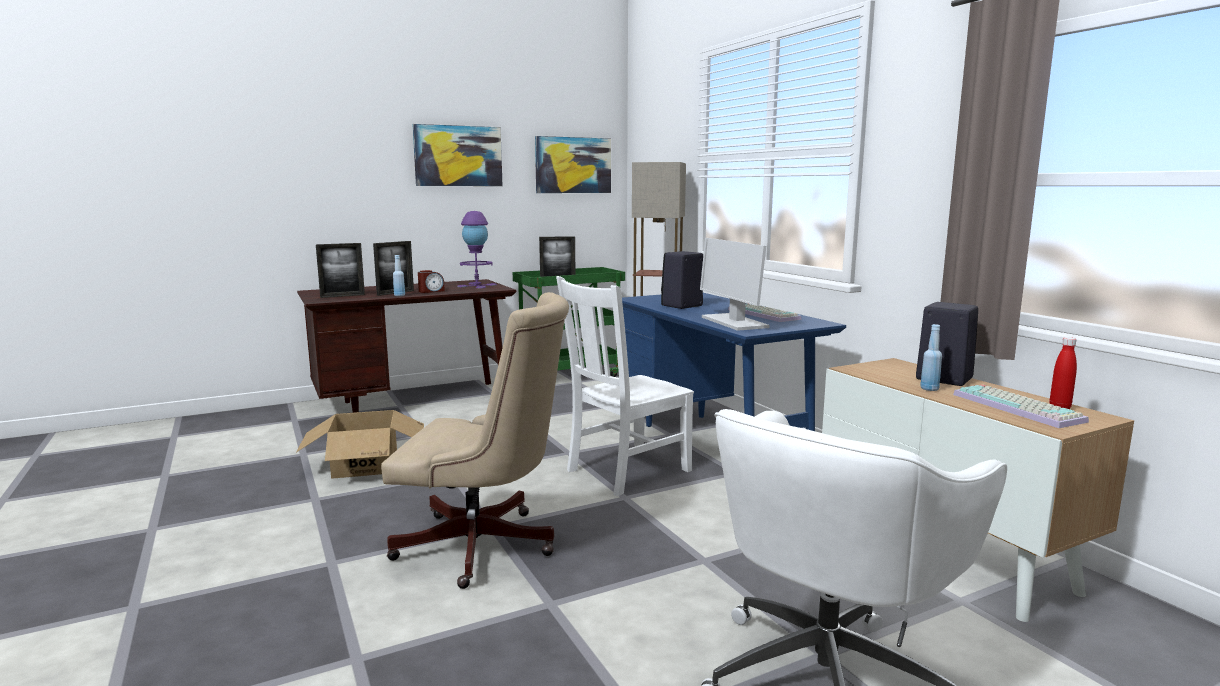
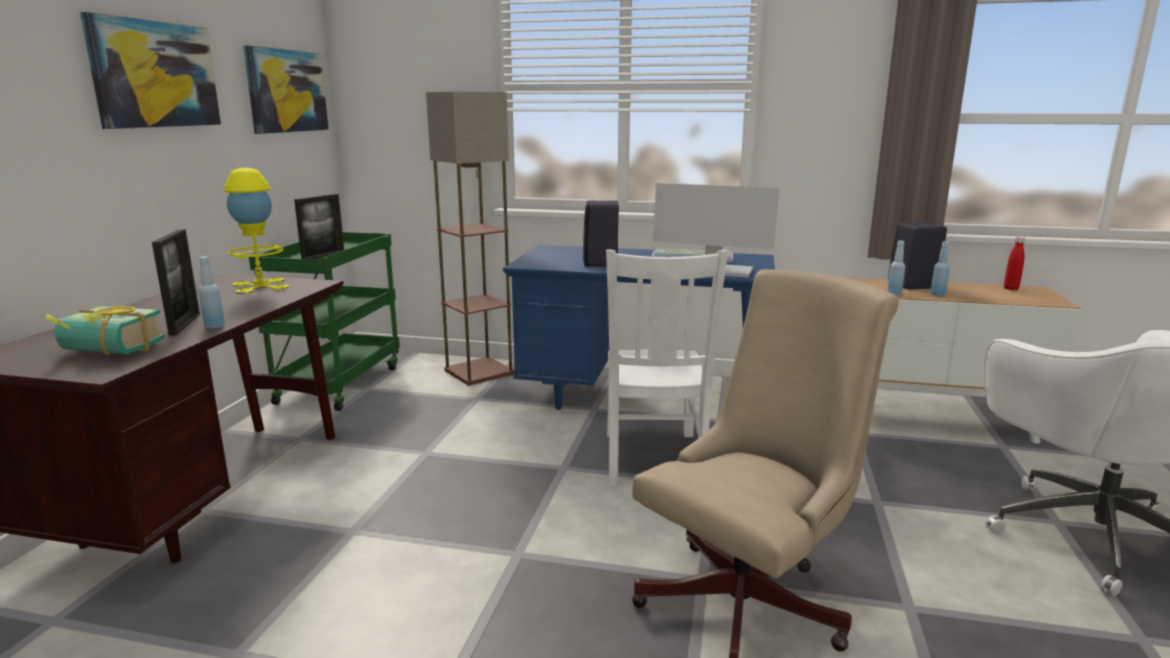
camera: 50 degrees left, 5 degrees up
cardboard box [296,410,424,479] -> none
picture frame [316,243,365,298] -> book [45,304,165,355]
alarm clock [418,270,445,293] -> none
purple table lamp [457,211,497,288] -> yellow table lamp [224,168,289,294]
keyboard [953,384,1089,428] -> none
none -> blue bottle [887,241,905,295]

